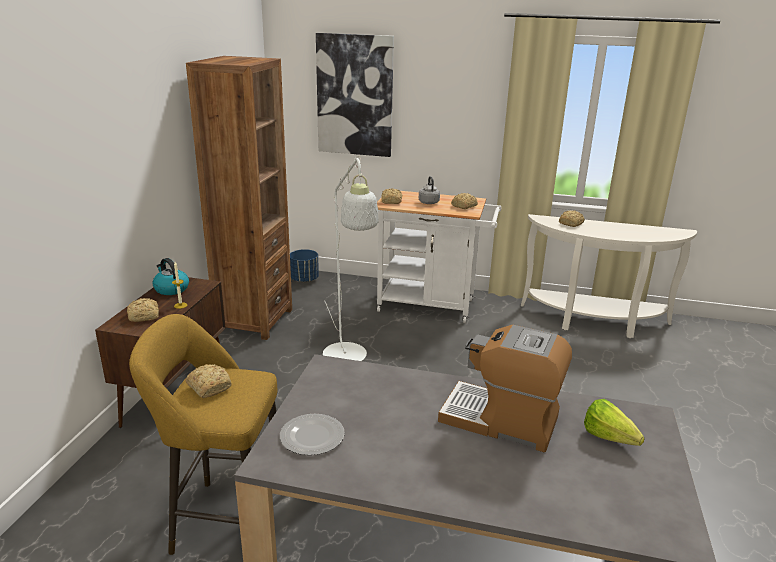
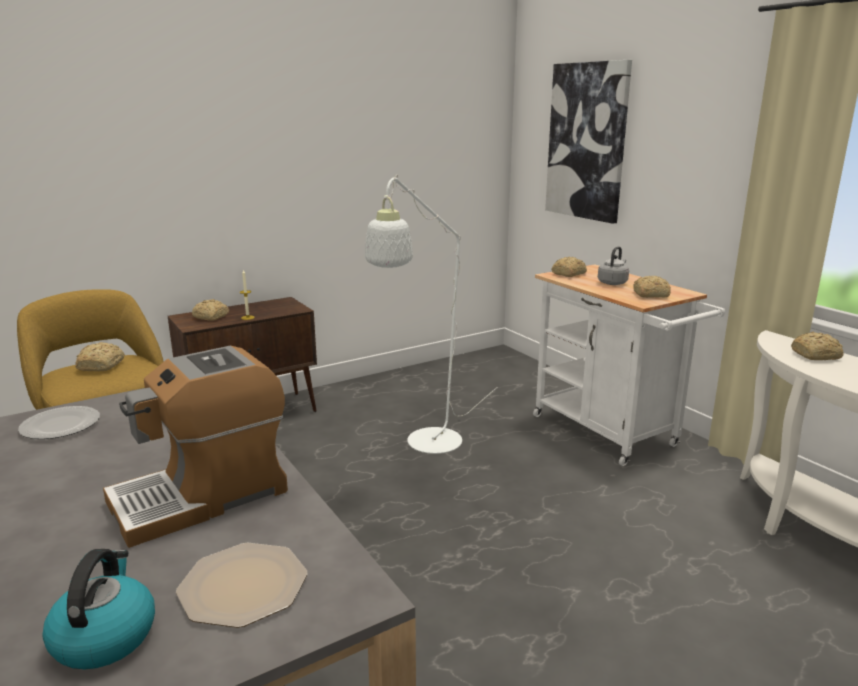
camera: 45 degrees right, 5 degrees down
kettle [152,258,189,295] -> kettle moved to [42,549,155,669]
brown bookcase [186,56,292,340] -> none
blue planter [290,249,319,282] -> none
coffee machine [438,325,572,452] -> coffee machine turned 105 degrees counterclockwise [103,346,288,548]
lettuce [584,399,645,446] -> plate [176,543,308,628]

